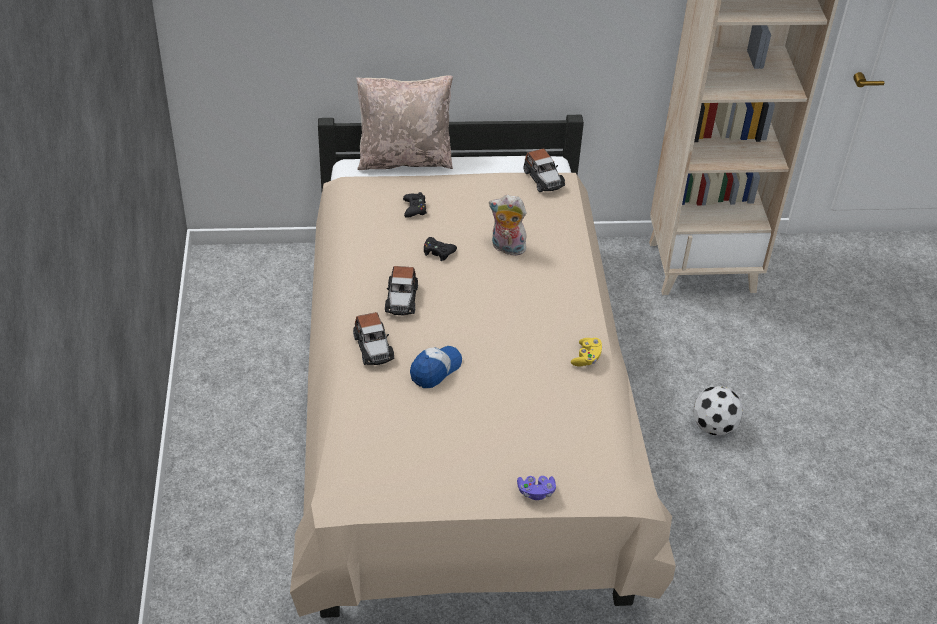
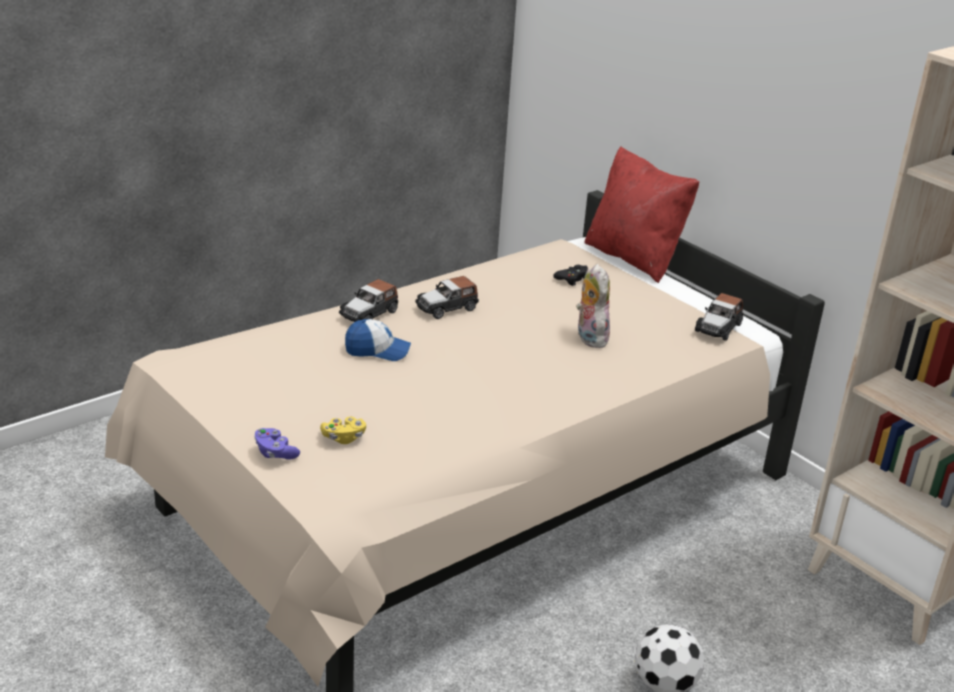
camera: 55 degrees right, 15 degrees down
beige pillow [356,76,453,170] -> red pillow [585,146,699,283]
black game controller [424,237,457,261] -> none
yellow game controller [571,338,602,366] -> yellow game controller moved to [320,417,366,444]

